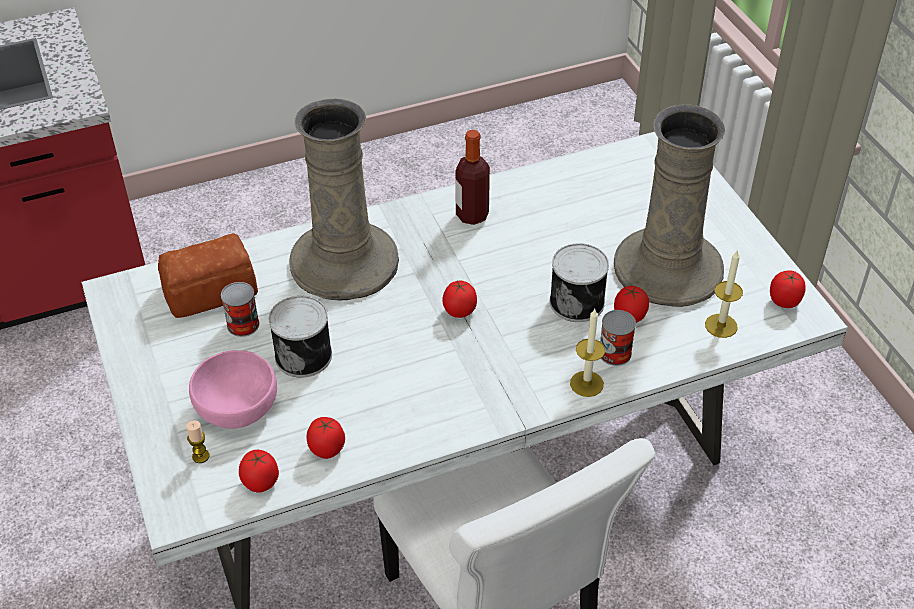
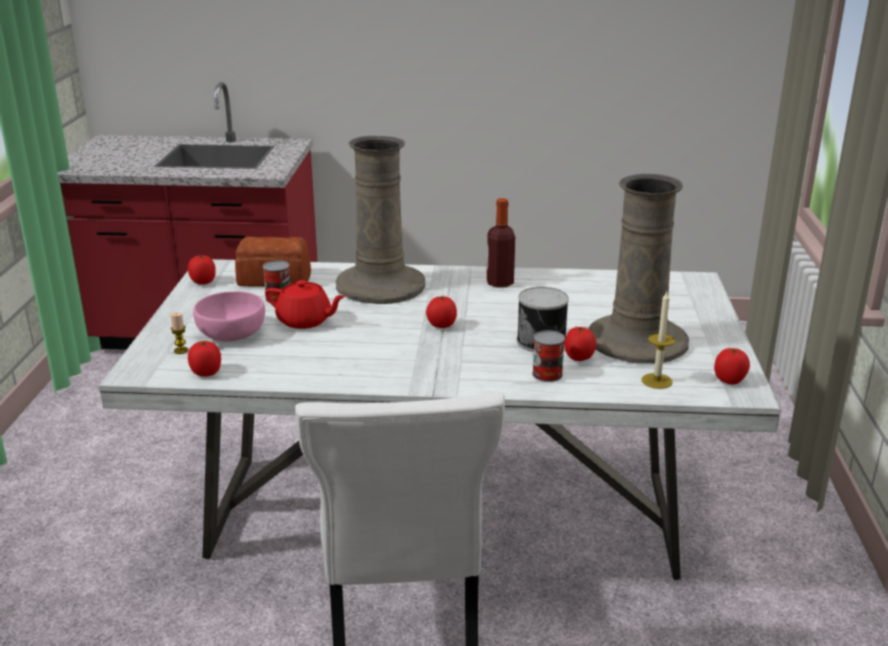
camera: 25 degrees right, 20 degrees down
can [269,296,332,378] -> red teapot [265,280,346,329]
tomato [307,417,345,459] -> tomato moved to [188,255,216,285]
candle [570,309,605,397] -> none

